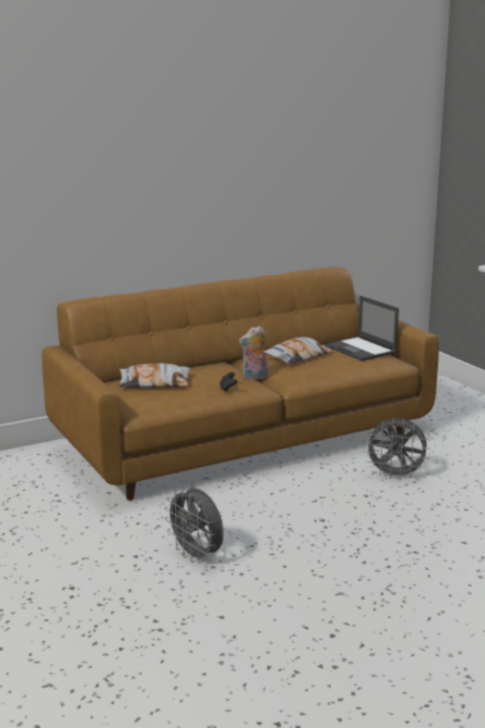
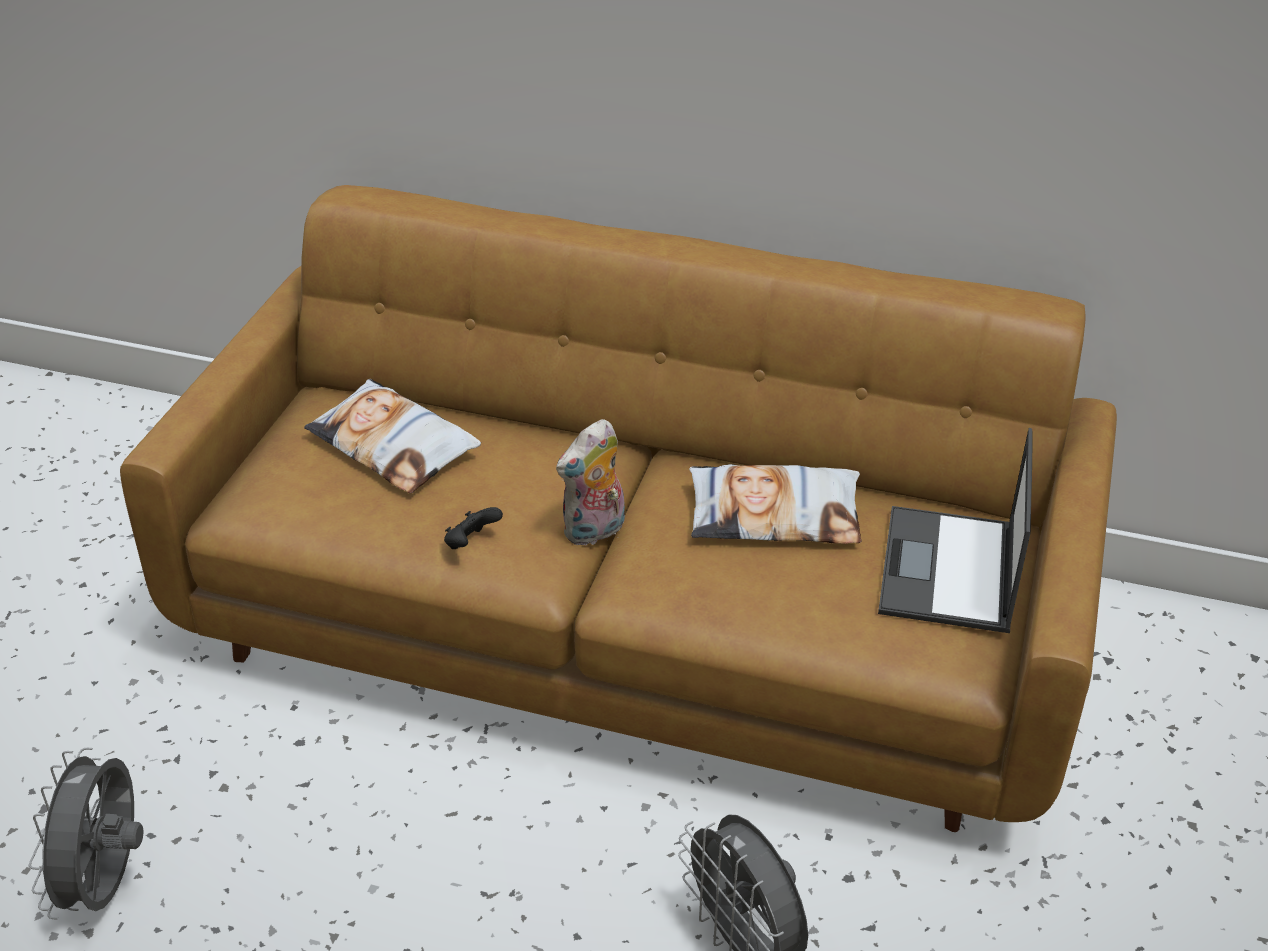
camera: 45 degrees right, 20 degrees up
plush toy [239,326,268,380] -> plush toy turned 60 degrees counterclockwise [556,419,625,547]

